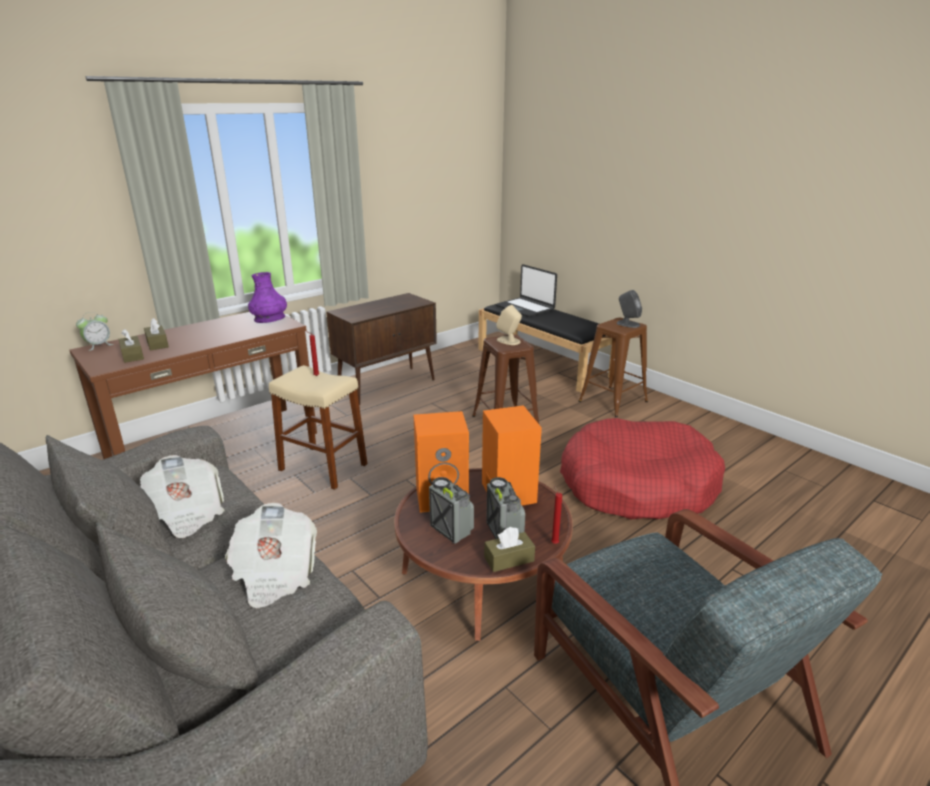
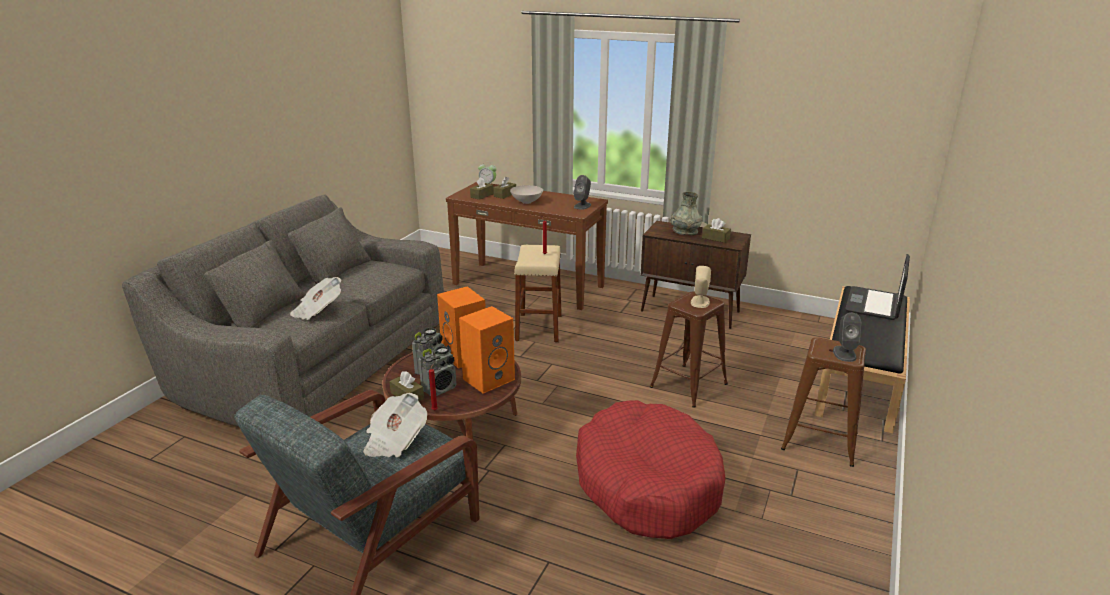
camera: 65 degrees right, 0 degrees up
newspaper [140,455,224,538] -> newspaper moved to [363,393,427,457]
purple vase [248,272,287,323] -> grey speaker [574,175,591,210]
none -> white bowl [510,185,543,204]
none -> grey vase [670,192,702,236]
none -> brown tissue box [702,218,731,243]

